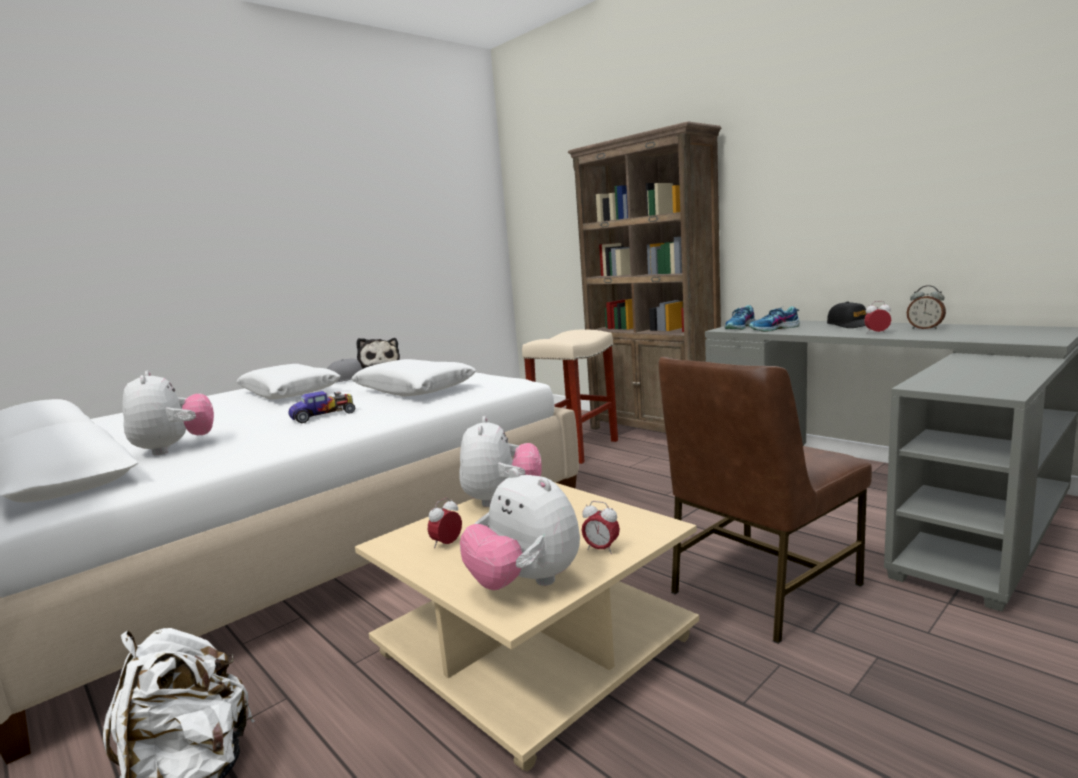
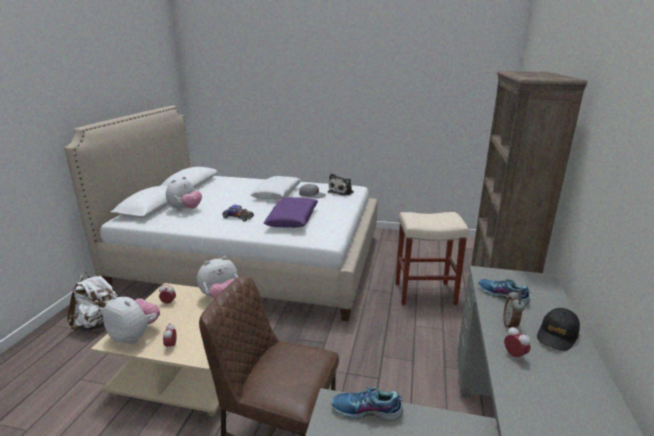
camera: 55 degrees right, 10 degrees up
white pillow [351,359,476,396] -> purple pillow [264,197,318,228]
plush toy [460,468,580,590] -> plush toy turned 105 degrees clockwise [103,295,160,344]
shoe [725,305,755,330] -> shoe moved to [331,387,403,421]
alarm clock [906,285,946,329] -> alarm clock moved to [503,290,525,328]

